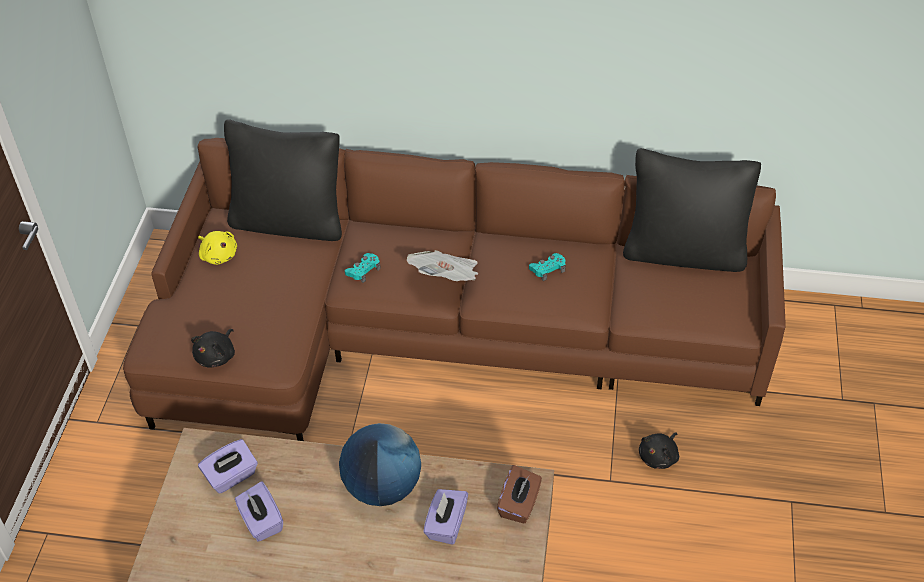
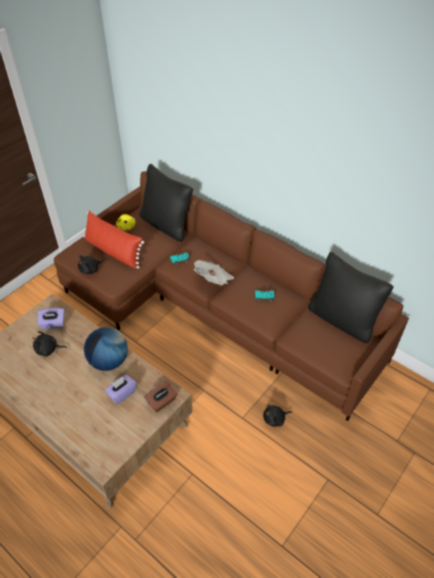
camera: 30 degrees right, 0 degrees up
purple tissue box [235,482,283,542] -> black plush toy [32,331,67,356]
none -> red pillow [84,211,144,269]

